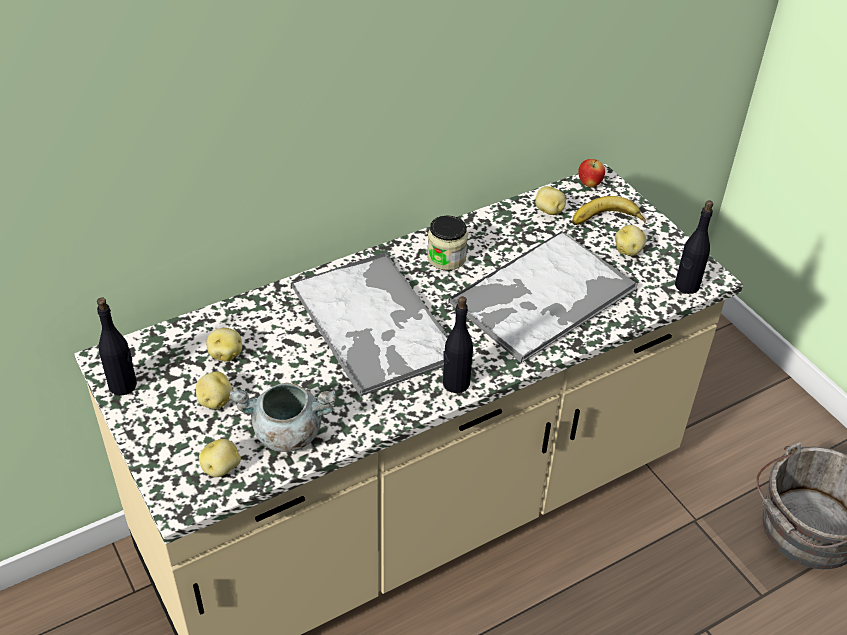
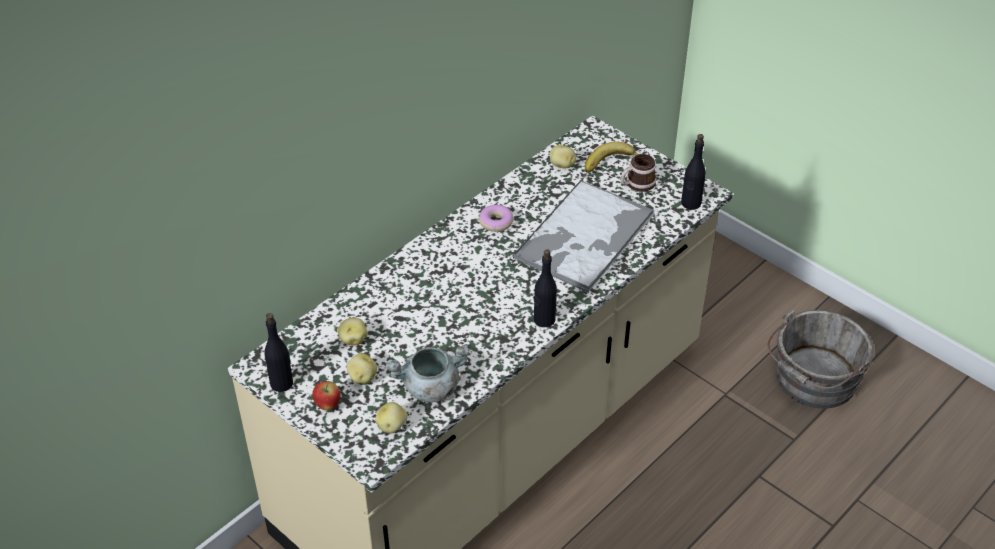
camera: 15 degrees left, 0 degrees up
tray [291,252,448,397] -> none
jar [427,216,468,271] -> donut [479,205,514,232]
apple [578,159,605,187] -> apple moved to [312,381,340,411]
potato [615,225,646,256] -> mug [620,154,657,192]

